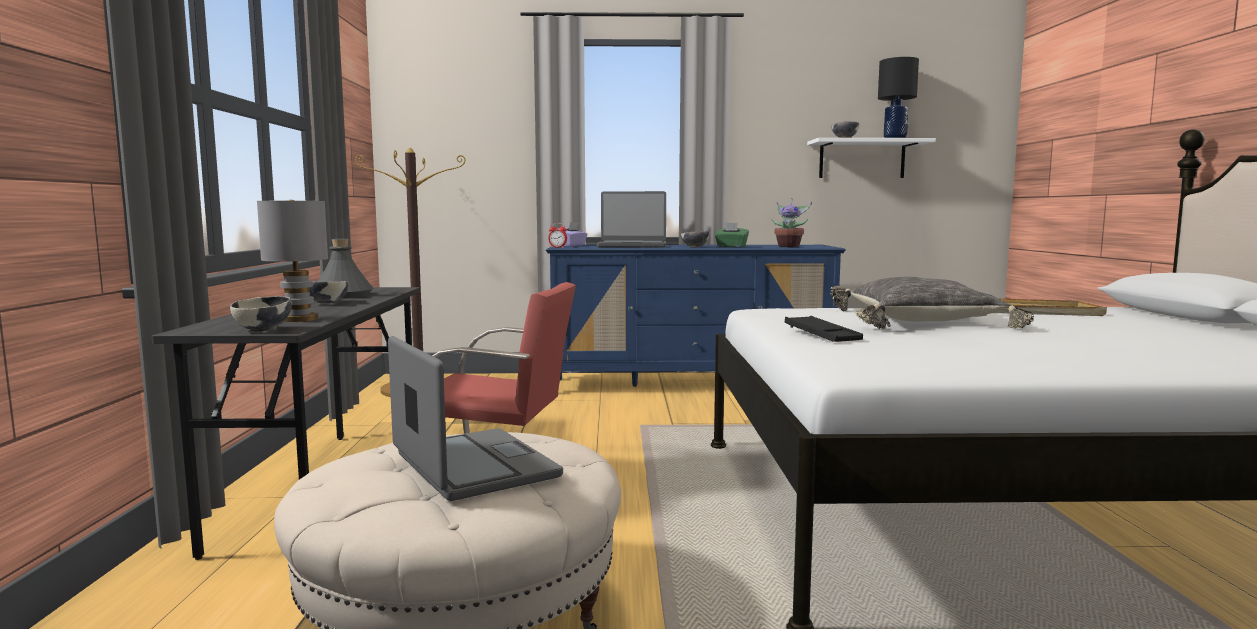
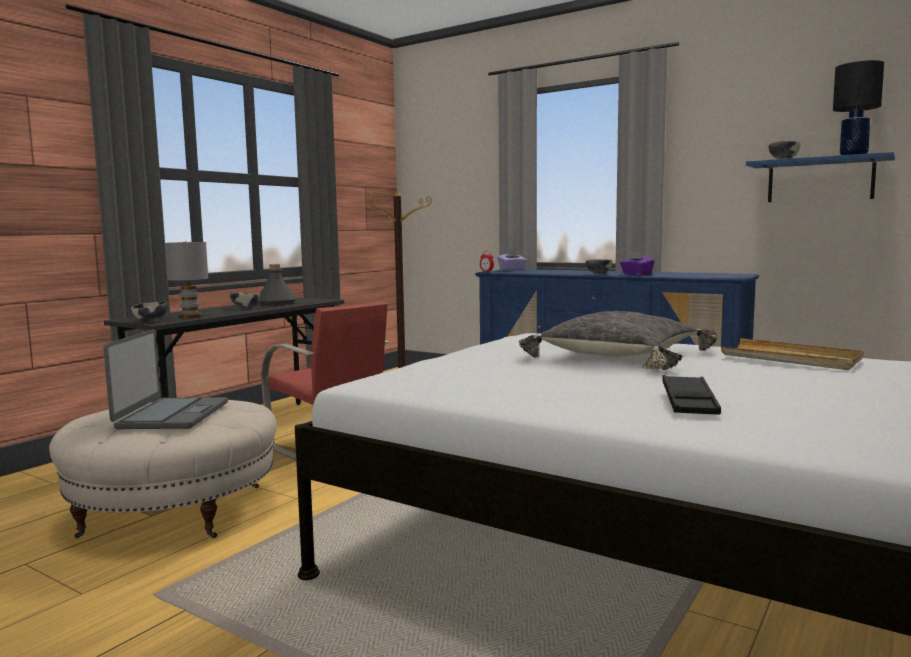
camera: 35 degrees right, 0 degrees up
laptop [597,191,666,248] -> none
green tissue box [715,223,749,247] -> purple tissue box [620,251,655,275]
potted plant [771,198,812,247] -> none
black tray [785,316,863,342] -> black tray moved to [662,375,721,415]
white shelf [807,138,936,178] -> blue shelf [746,152,895,202]

